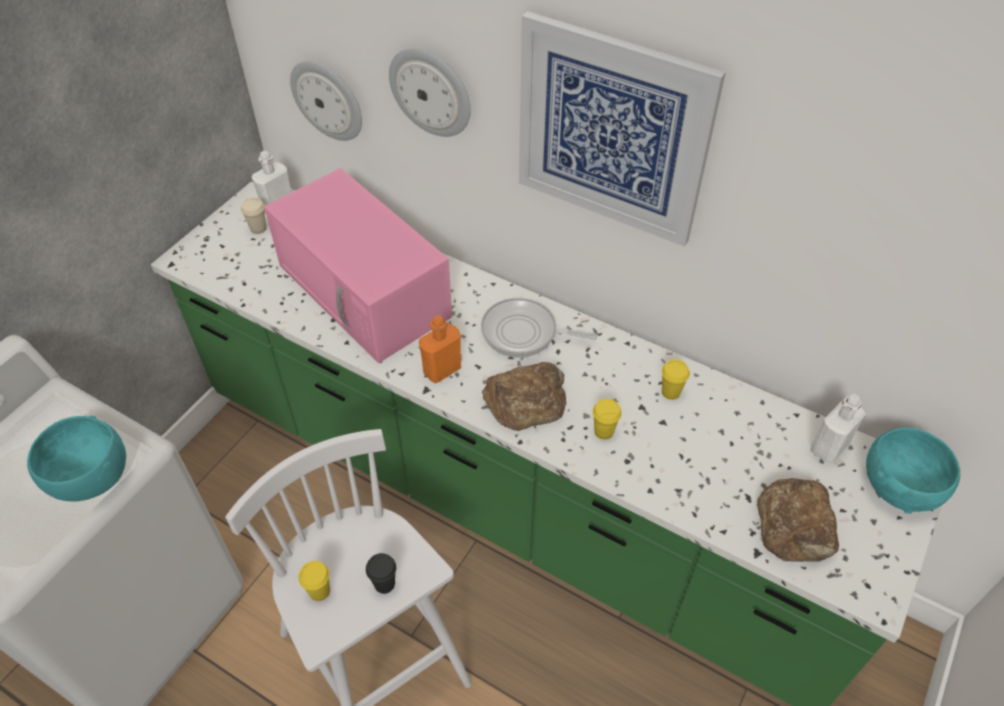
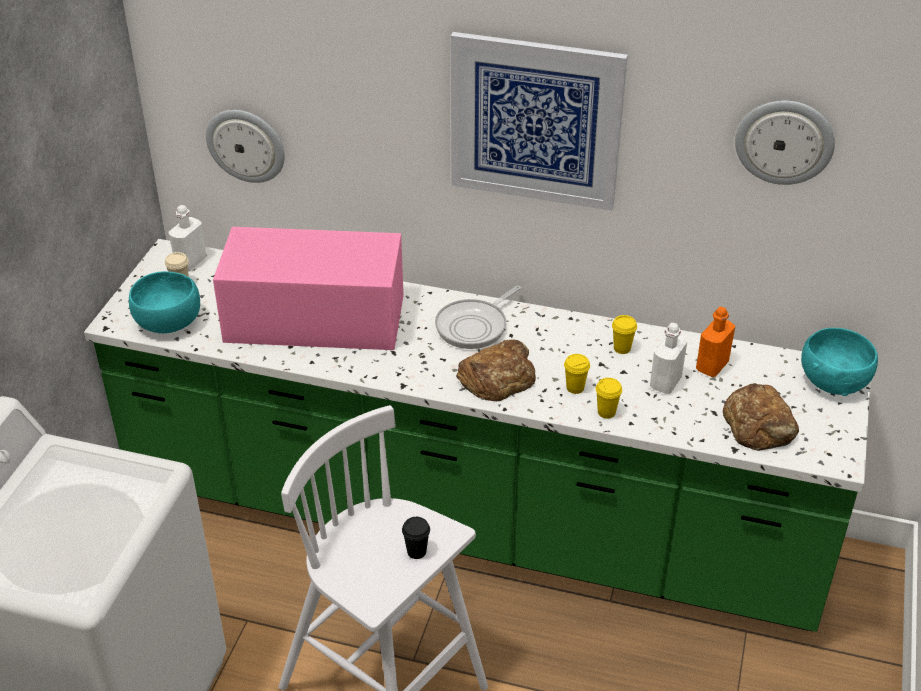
camera: 15 degrees left, 10 degrees down
turquoise bowl [27,415,126,502] -> turquoise bowl moved to [129,271,200,333]
pink microwave [264,168,452,363] -> pink microwave turned 150 degrees clockwise [213,227,404,350]
yellow cup [299,561,330,601] -> yellow cup moved to [596,378,622,418]
wall clock [389,48,471,137] -> wall clock moved to [735,101,835,185]
orange bottle [419,315,461,383] -> orange bottle moved to [696,306,735,377]
frying pan [481,297,597,358] -> frying pan turned 45 degrees counterclockwise [435,285,521,349]
white bottle [810,394,866,463] -> white bottle moved to [650,323,687,394]

